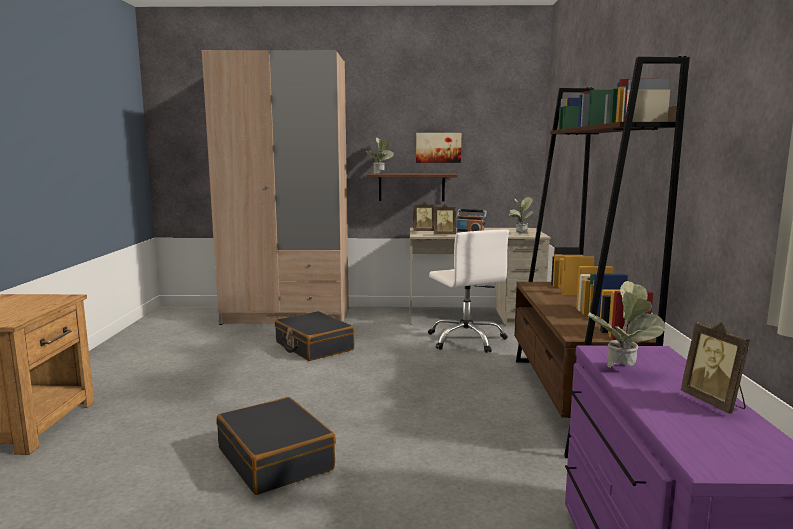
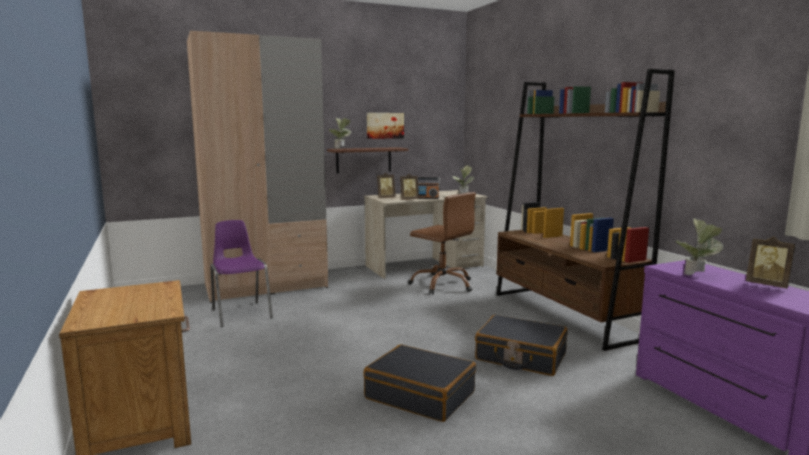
camera: 25 degrees left, 0 degrees up
black suitcase [275,311,355,361] -> black suitcase moved to [475,315,568,376]
white office chair [428,230,509,353] -> brown office chair [408,192,476,295]
none -> purple chair [210,220,273,327]

